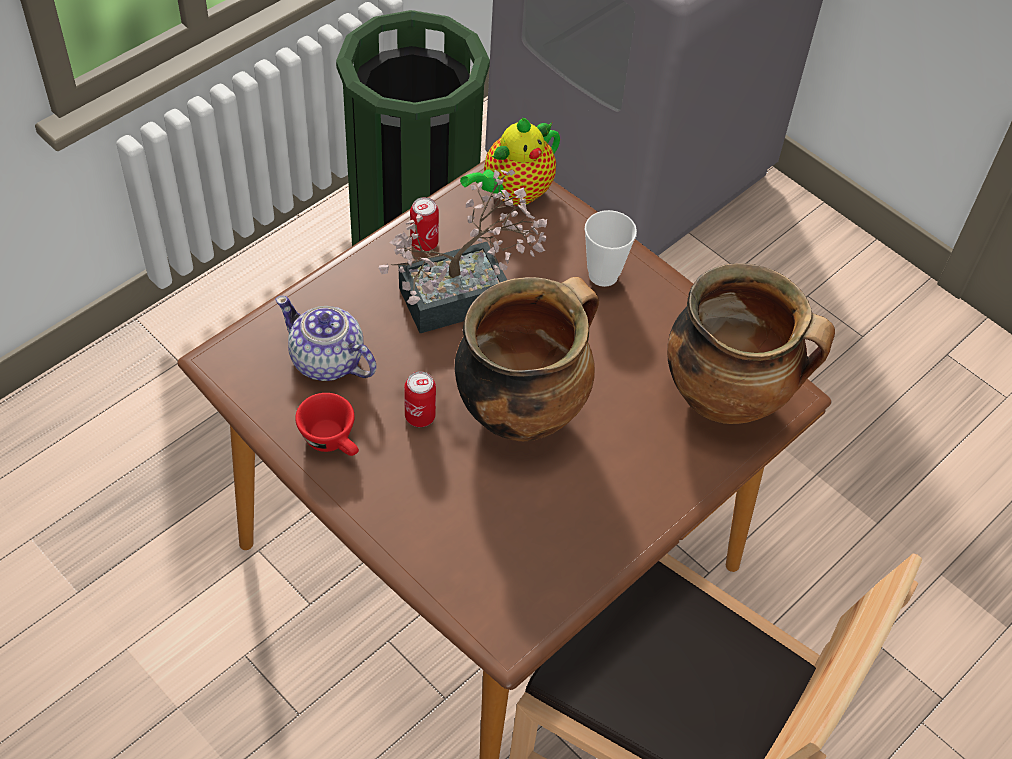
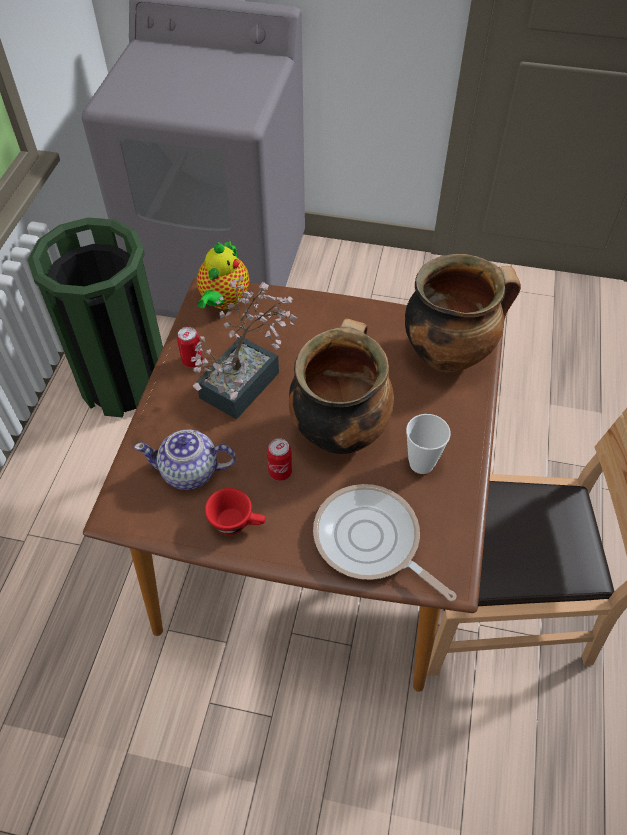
camera: 30 degrees left, 0 degrees up
cup [585,210,637,287] -> cup moved to [406,414,451,474]
none -> frying pan [313,484,457,602]

